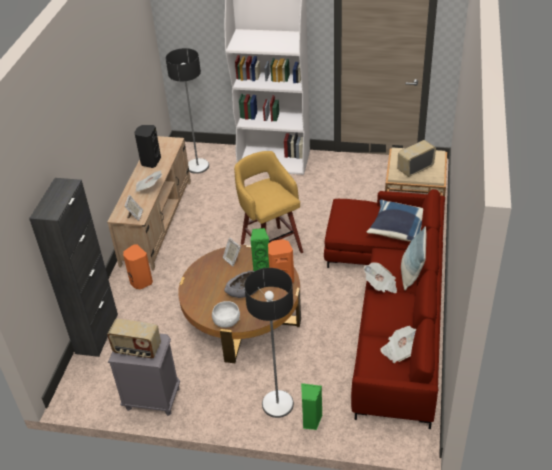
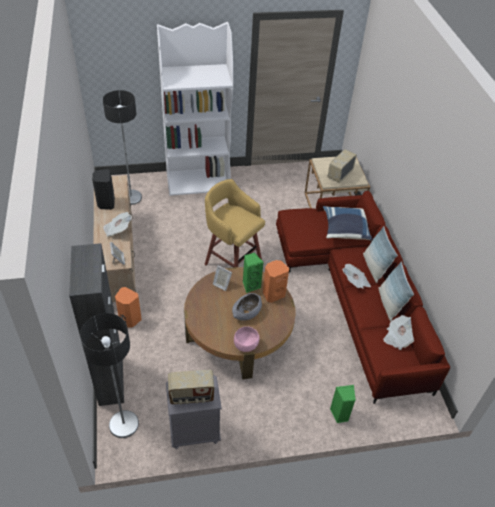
camera: 25 degrees left, 5 degrees up
white bowl [212,301,240,328] -> pink bowl [234,326,260,352]
floor lamp [244,268,294,418] -> floor lamp moved to [80,313,139,438]
none -> pillow [378,262,414,321]

